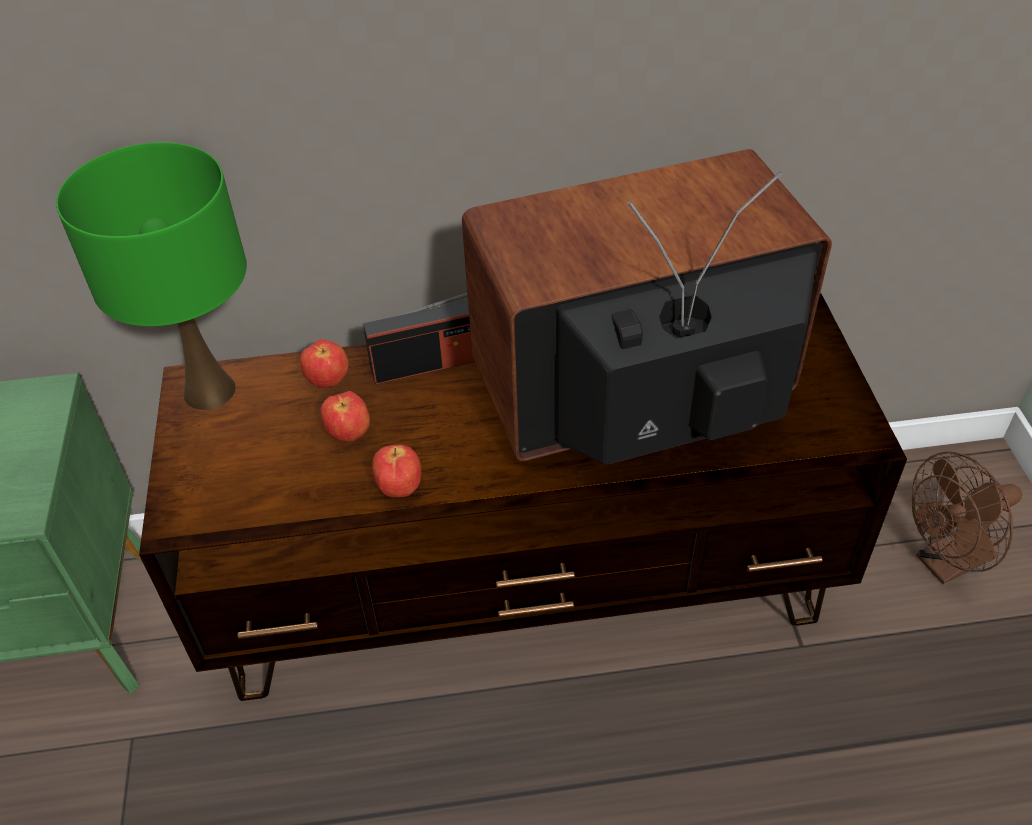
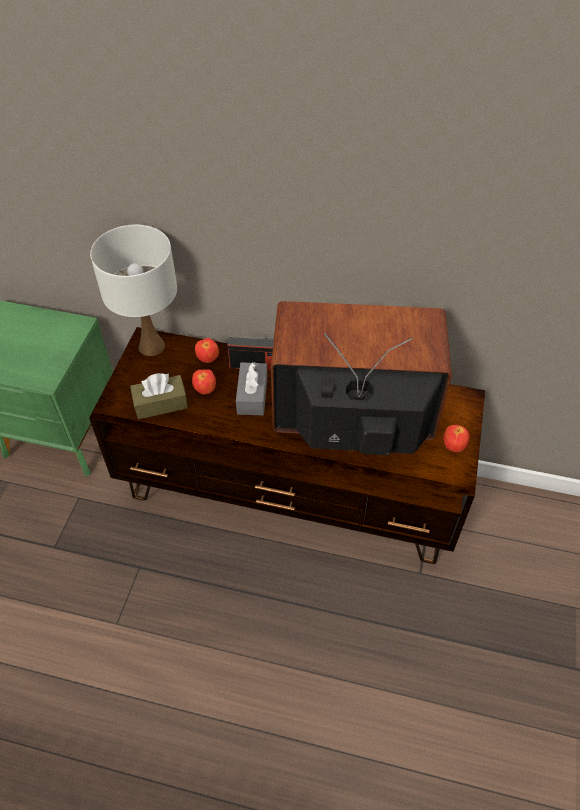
camera: 20 degrees right, 5 degrees up
green table lamp [56,142,247,410] -> white table lamp [90,225,177,356]
apple [372,445,421,498] -> apple moved to [443,425,469,452]
brown fan [912,451,1022,584] -> none
none -> brown tissue box [130,373,188,419]
none -> grey tissue box [236,362,267,415]

